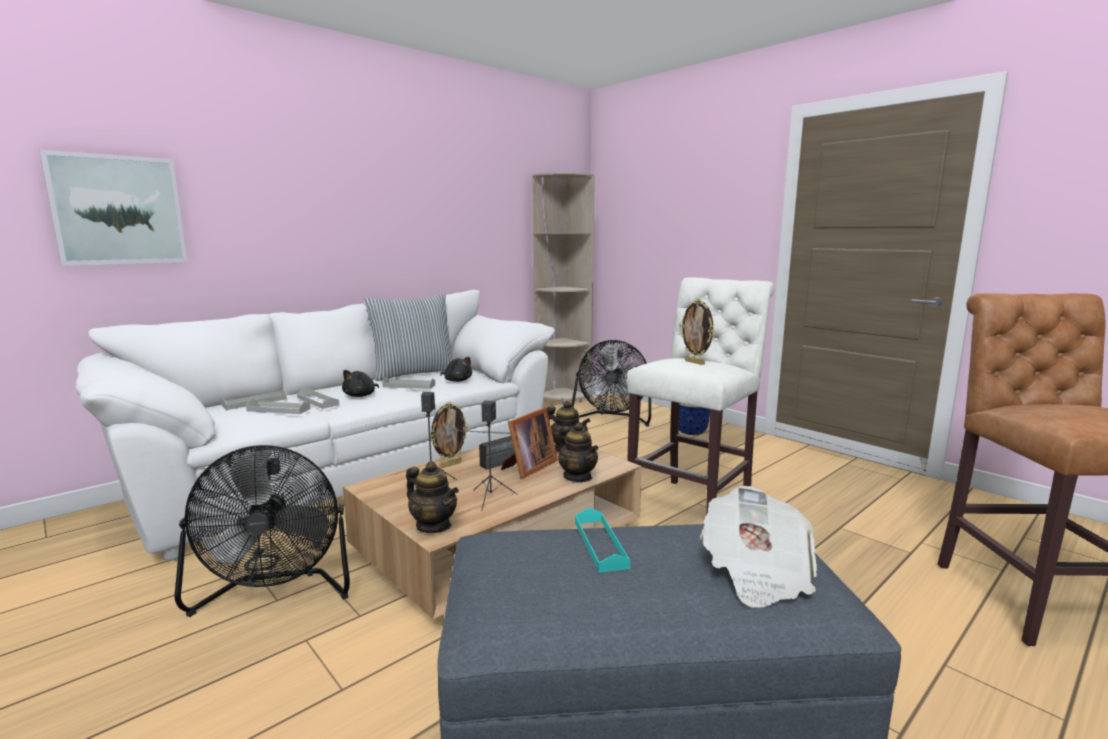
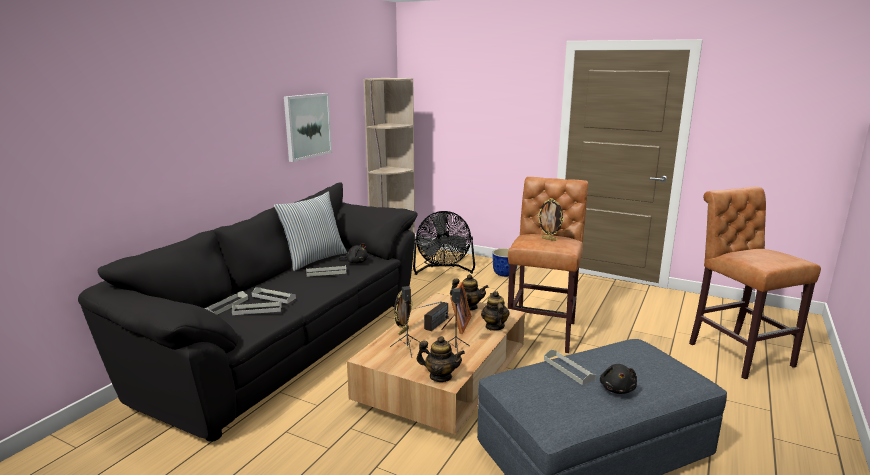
camera: 20 degrees left, 5 degrees up
picture [39,150,188,266] -> picture moved to [284,93,332,162]
white sofa [76,290,555,561] -> black sofa [78,183,418,442]
black fan [174,445,350,617] -> none
black plush toy [342,370,379,397] -> black plush toy moved to [600,364,637,394]
teapot [558,422,598,482] -> teapot turned 135 degrees counterclockwise [481,291,510,331]
turquoise tray [575,508,630,573] -> grey tray [544,350,596,385]
white stool [627,277,774,515] -> brown stool [508,177,589,353]
newspaper [700,486,817,608] -> none

